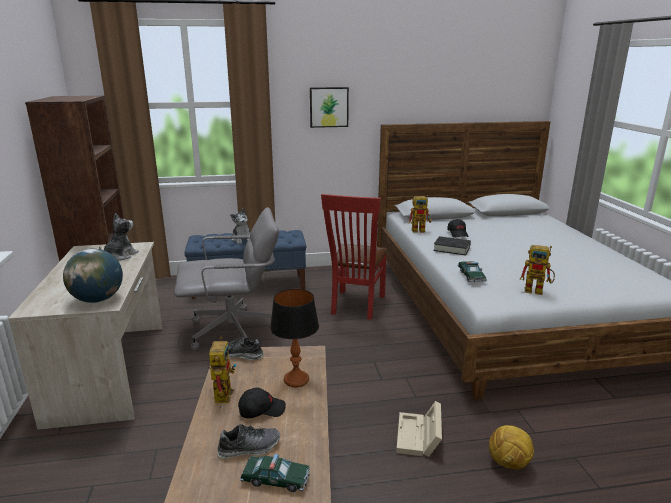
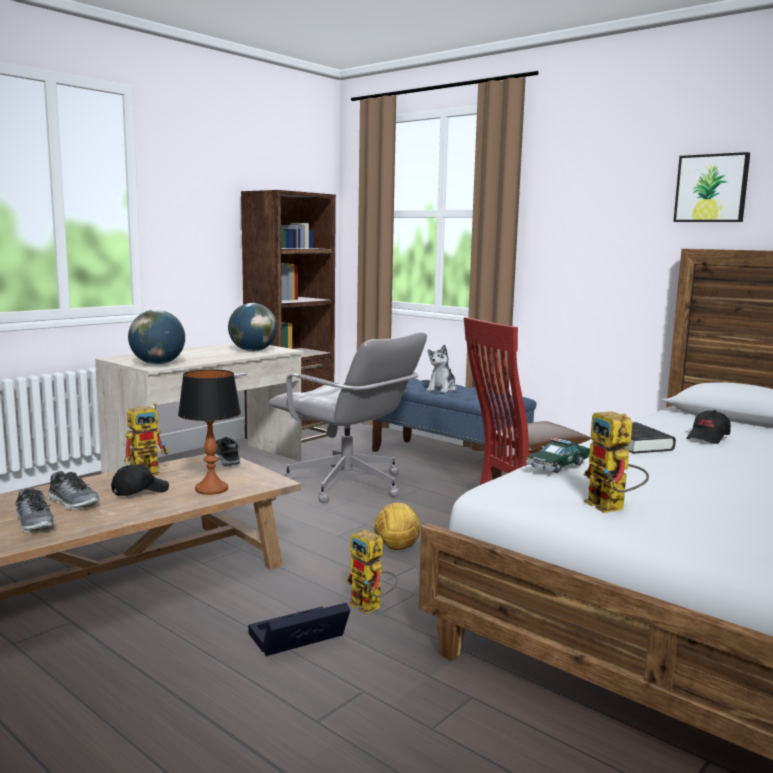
camera: 50 degrees right, 10 degrees down
plush toy [99,213,139,260] -> globe [228,303,277,352]
black cap [238,387,286,418] -> black cap turned 75 degrees counterclockwise [111,465,169,496]
toy car [240,454,310,492] -> shoe [16,487,55,533]
picture [310,87,349,128] -> picture moved to [673,152,750,222]
beige storage box [396,401,442,457] -> black storage box [248,603,350,656]
toy robot [408,195,431,233] -> toy robot moved to [346,529,398,614]
football [489,425,534,469] -> football moved to [373,503,421,550]

